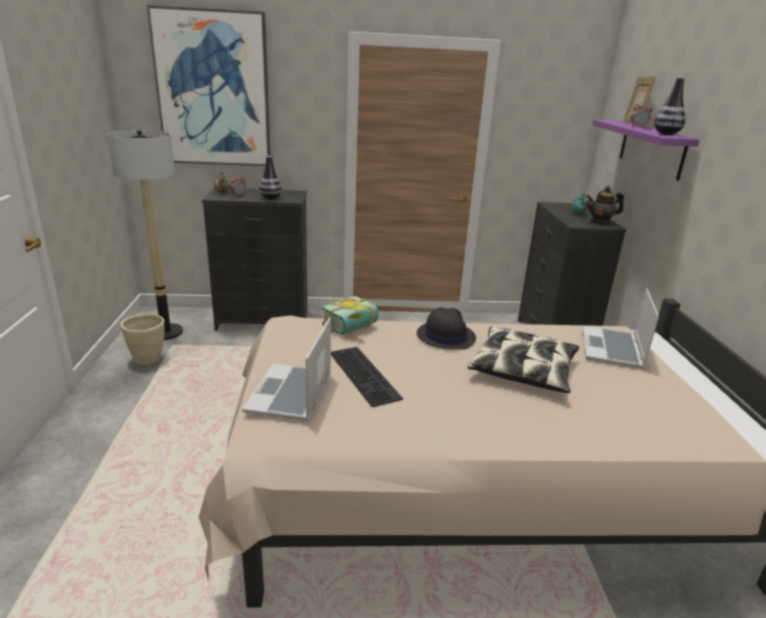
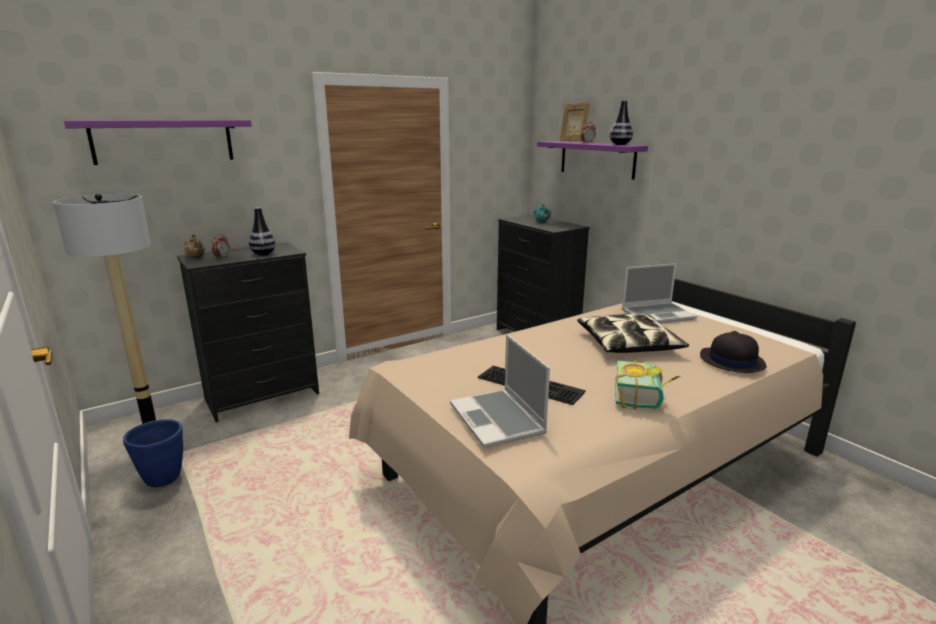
camera: 30 degrees left, 5 degrees down
beige planter [120,314,165,365] -> blue planter [123,419,183,487]
picture [147,5,271,166] -> purple shelf [64,120,252,165]
book [322,296,379,335] -> book moved to [615,360,681,410]
black hat [417,307,476,350] -> black hat moved to [700,331,767,373]
laptop [583,288,659,369] -> laptop turned 90 degrees counterclockwise [622,263,697,323]
teapot [586,186,624,225] -> none

